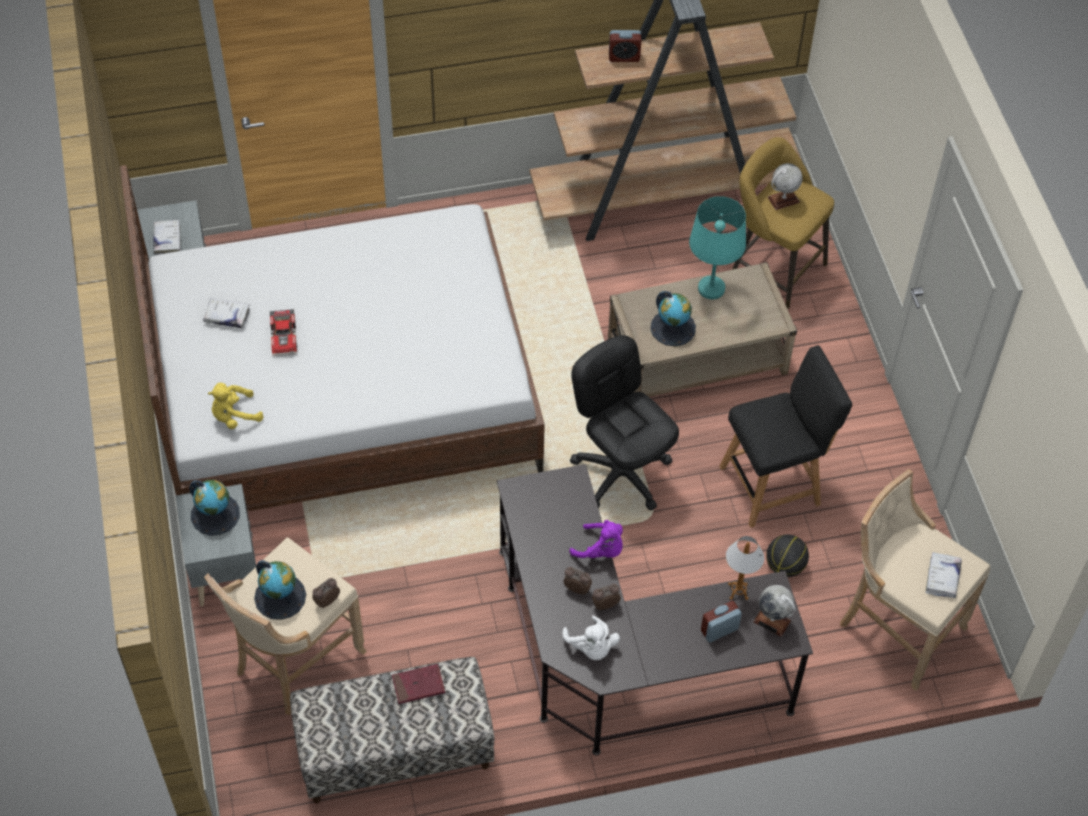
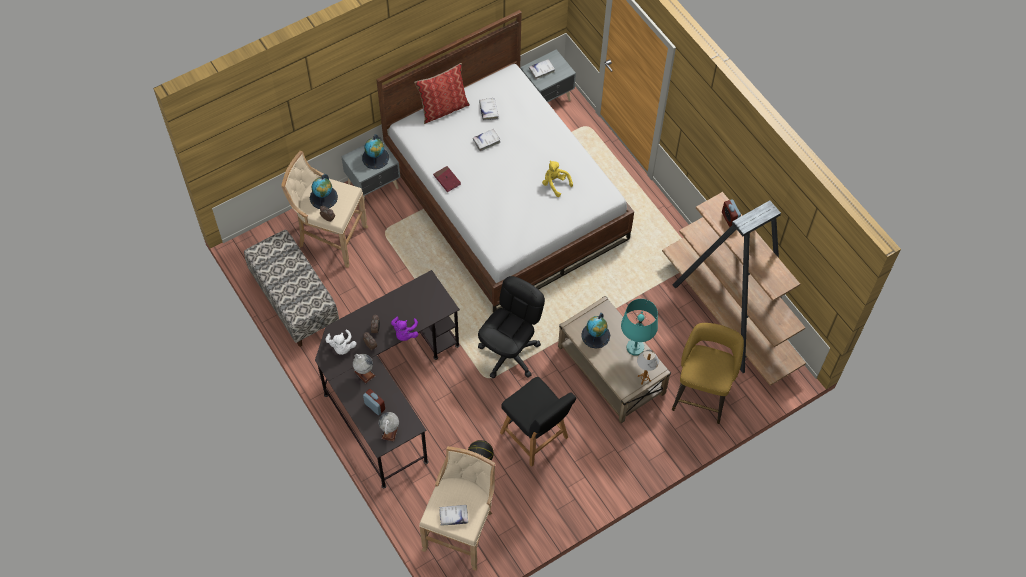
camera: 70 degrees right, 5 degrees up
yellow plush toy [208,383,264,429] -> yellow plush toy moved to [542,161,573,197]
toy car [270,309,297,356] -> white book [473,129,501,151]
red book [392,664,445,704] -> red book moved to [433,166,461,192]
white plush toy [562,616,620,660] -> white plush toy turned 60 degrees counterclockwise [326,329,357,355]
table lamp [726,536,764,600] -> table lamp moved to [637,350,659,384]
globe [768,163,803,210] -> globe moved to [353,354,375,384]
none -> pillow [414,63,470,124]

